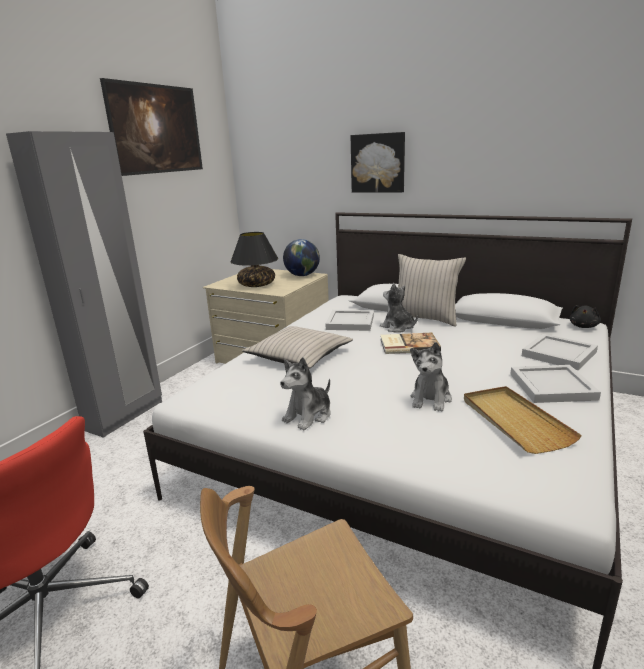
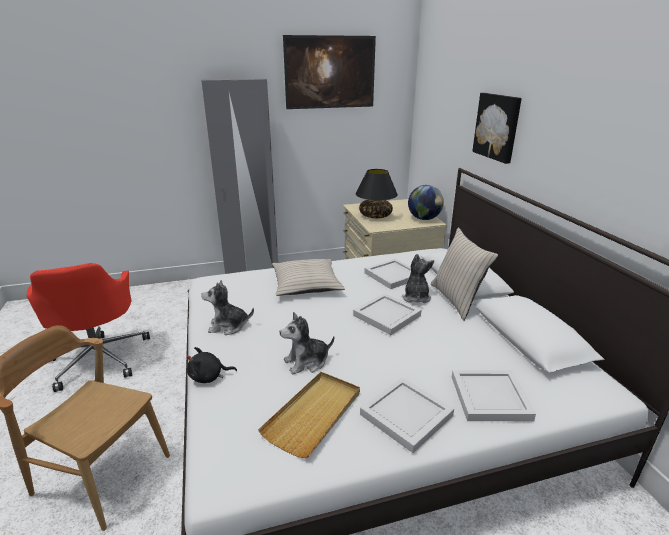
camera: 45 degrees right, 5 degrees up
book [380,333,441,354] -> white tray [353,293,422,335]
black plush toy [570,305,601,328] -> black plush toy moved to [186,347,237,383]

